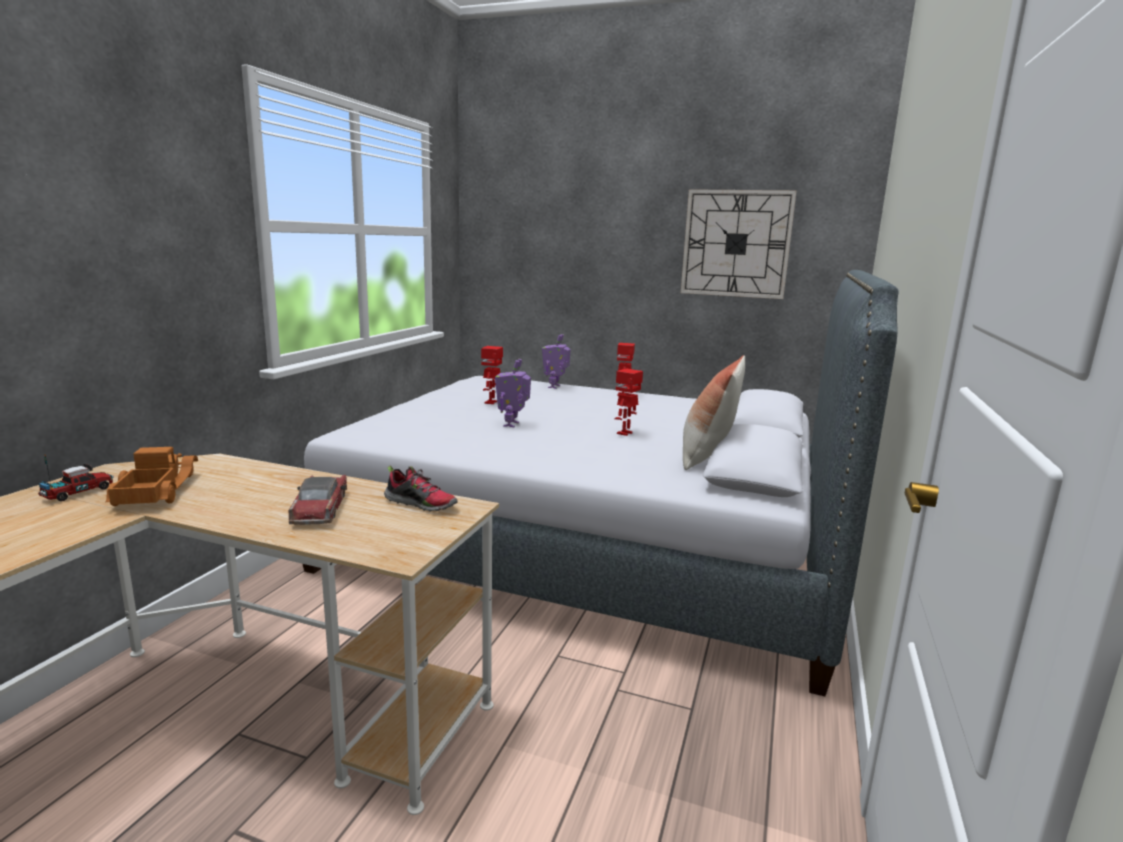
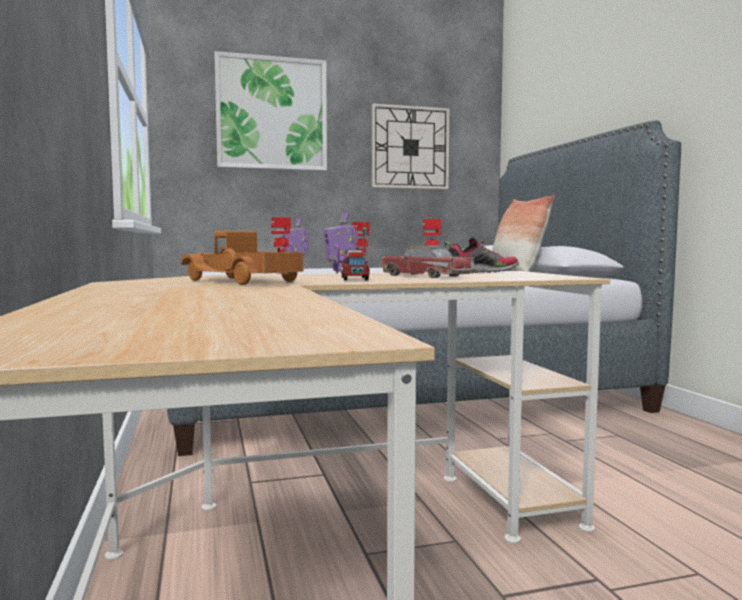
camera: 35 degrees left, 10 degrees down
toy truck [38,454,114,501] -> toy truck moved to [340,223,370,280]
none -> picture [214,51,327,171]

